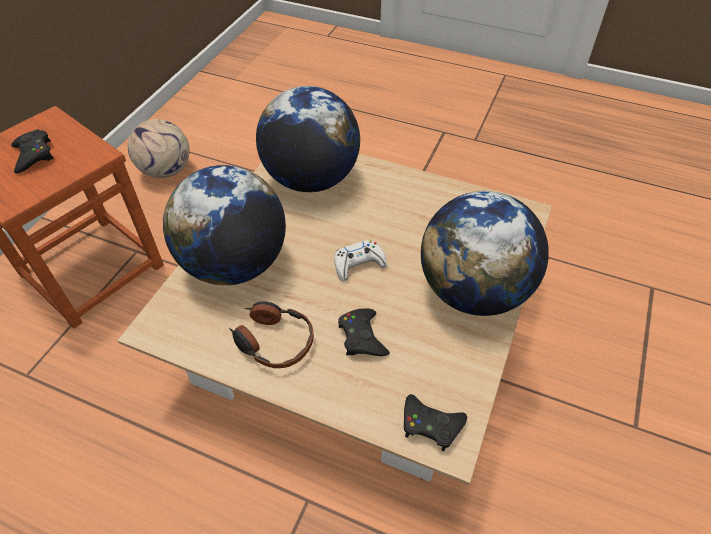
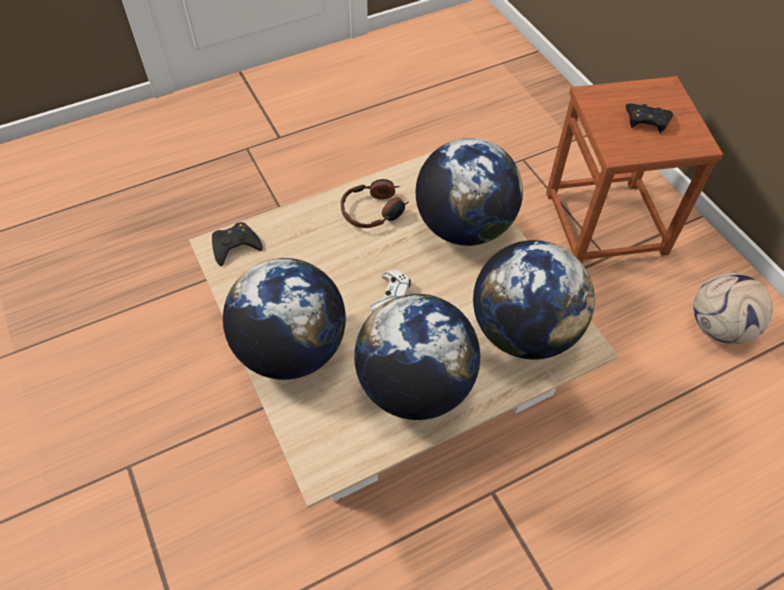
camera: 130 degrees right, 5 degrees up
black game controller [338,308,390,356] -> none
none -> globe [354,294,480,420]

